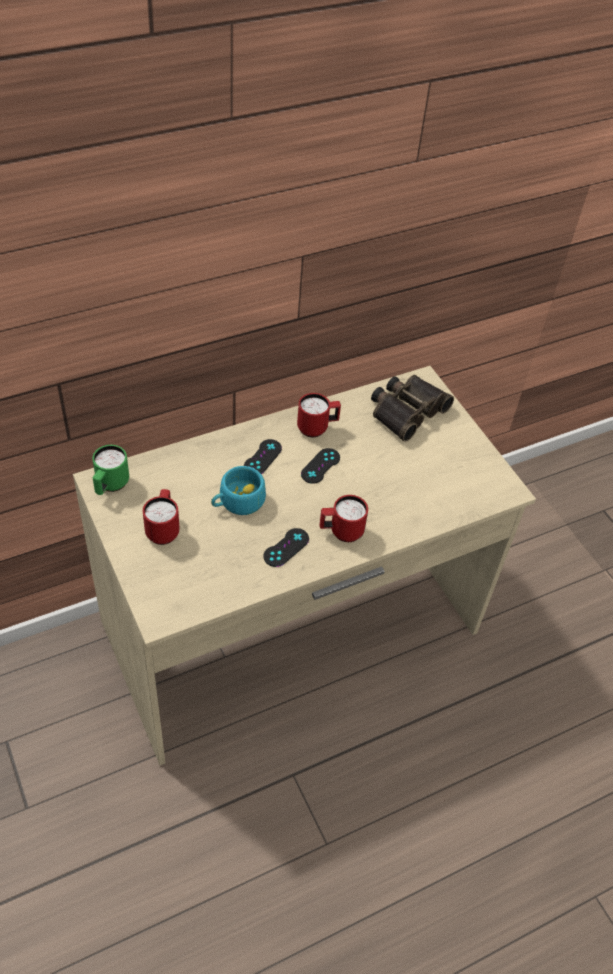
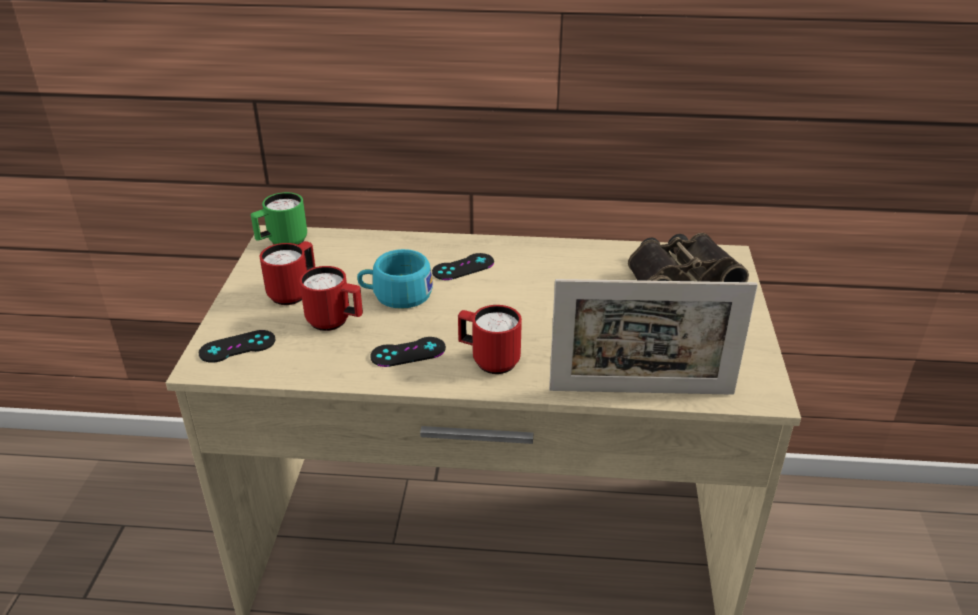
camera: 35 degrees right, 15 degrees down
red mug [297,393,341,437] -> red mug moved to [299,266,363,331]
black game controller [301,448,340,484] -> black game controller moved to [199,330,276,363]
none -> picture frame [549,279,758,395]

